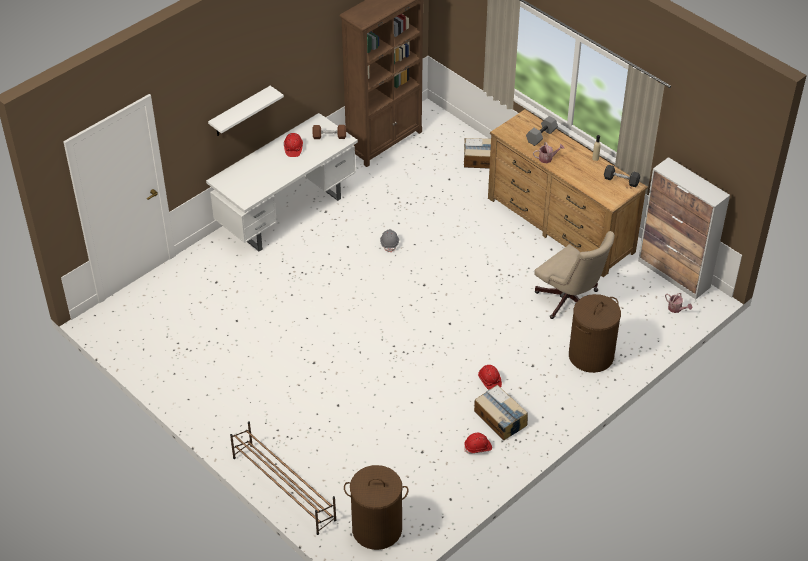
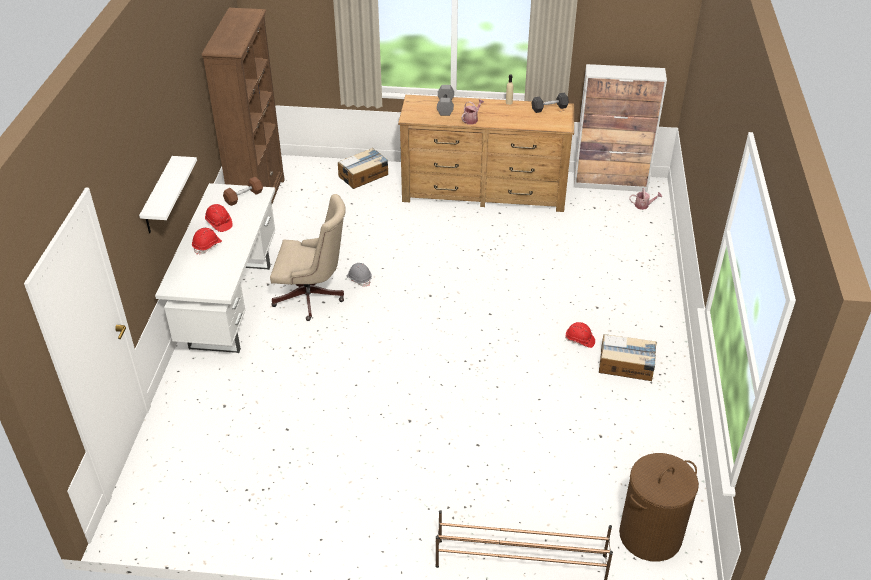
camera: 40 degrees left, 5 degrees down
red hard hat [464,433,492,454] -> red hard hat moved to [192,228,222,255]
beige office chair [534,231,615,319] -> beige office chair moved to [270,194,346,321]
brown laundry basket [569,294,621,373] -> none

